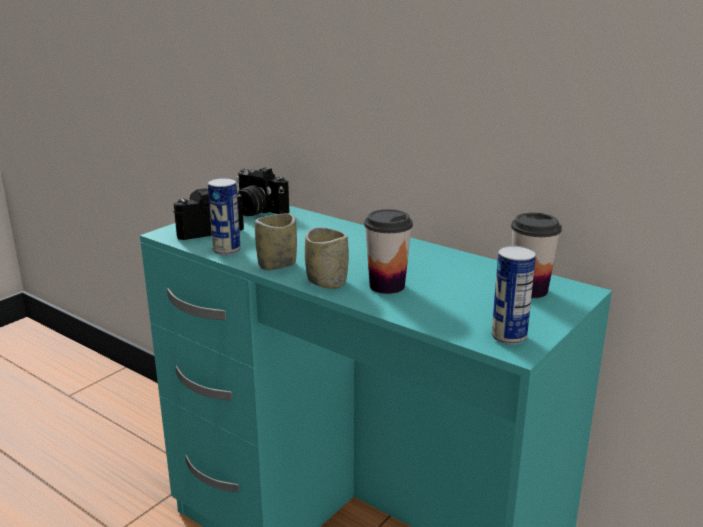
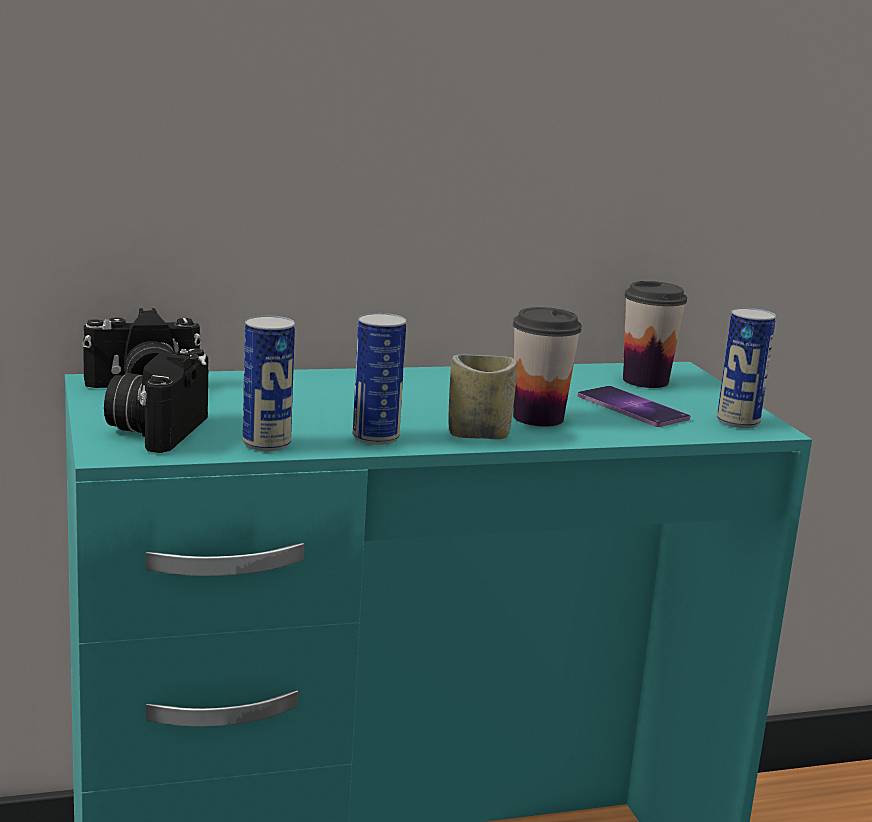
camera: 55 degrees left, 5 degrees down
cup [255,214,297,270] -> can [353,313,407,445]
none -> phone [578,386,690,427]

